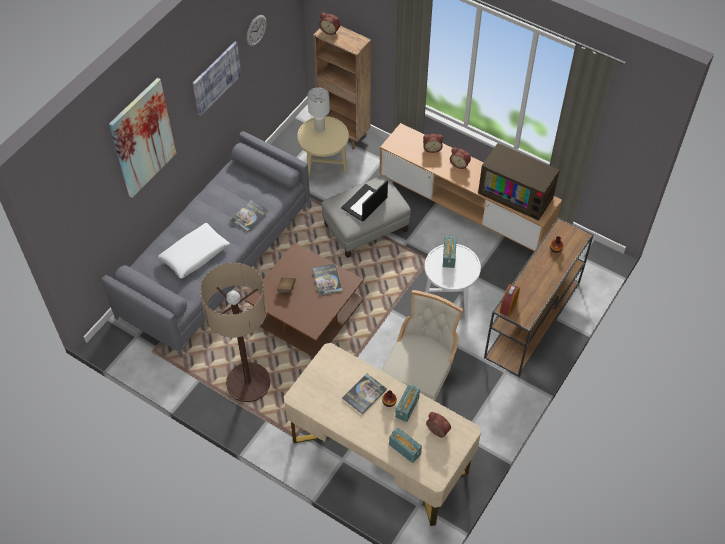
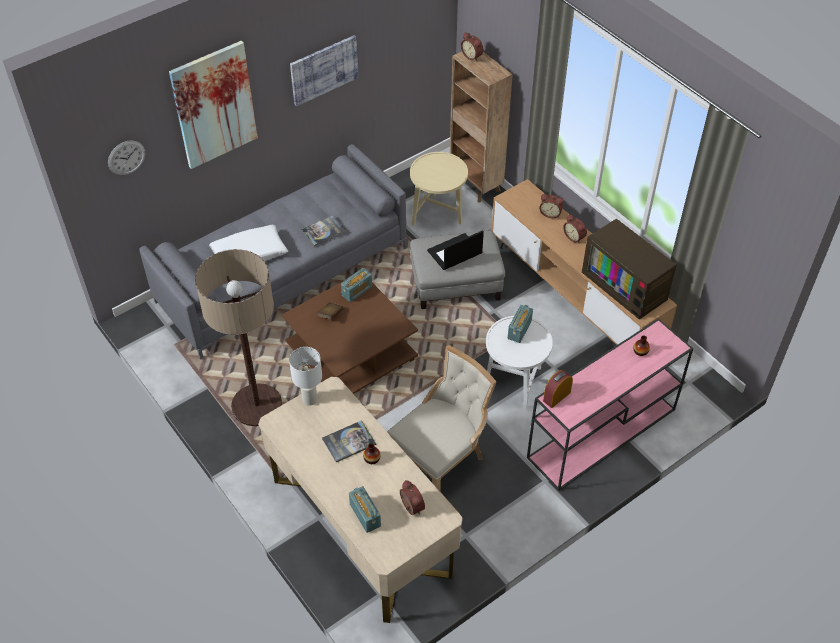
camera: 20 degrees right, 5 degrees down
wall clock [246,15,266,46] -> wall clock moved to [108,140,145,175]
white table lamp [307,87,330,132] -> white table lamp moved to [289,347,322,406]
book [312,264,343,296] -> none
radio [395,384,420,422] -> radio moved to [341,268,372,302]
brown console table [484,218,594,377] -> pink console table [527,319,693,491]

